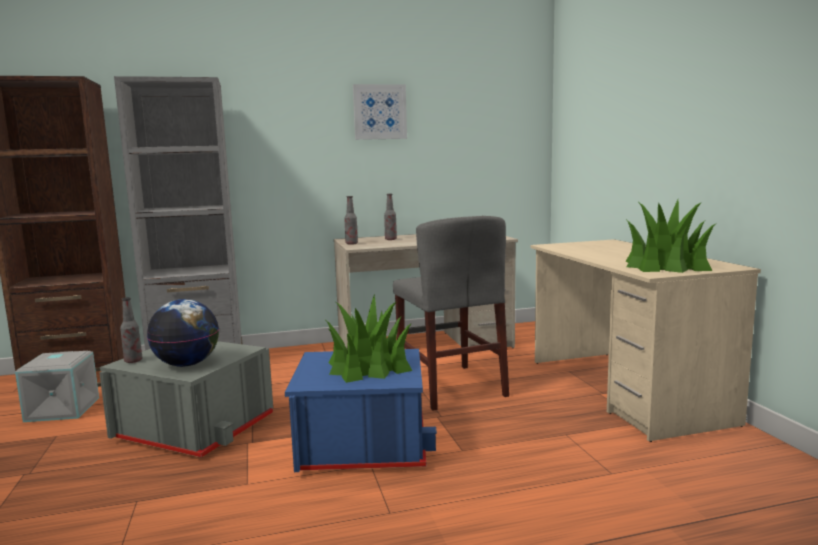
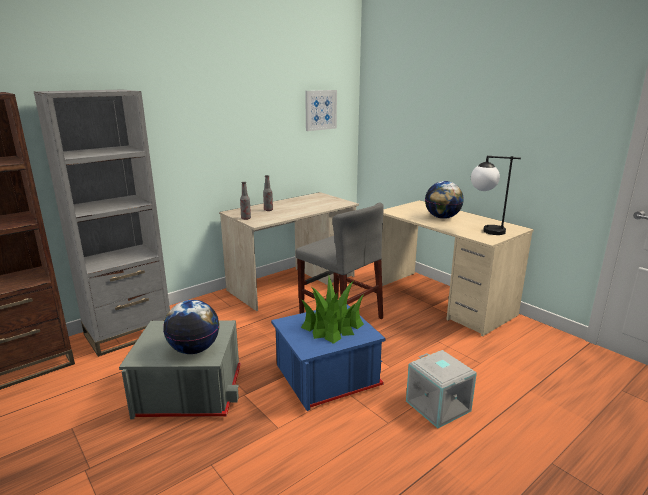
camera: 25 degrees left, 10 degrees up
grey storage box [15,351,99,422] -> grey storage box moved to [406,350,477,428]
bottle [120,297,142,363] -> none
picture [353,84,407,140] -> picture moved to [305,90,337,131]
potted plant [625,200,715,273] -> table lamp [471,156,521,235]
none -> globe [425,181,464,219]

